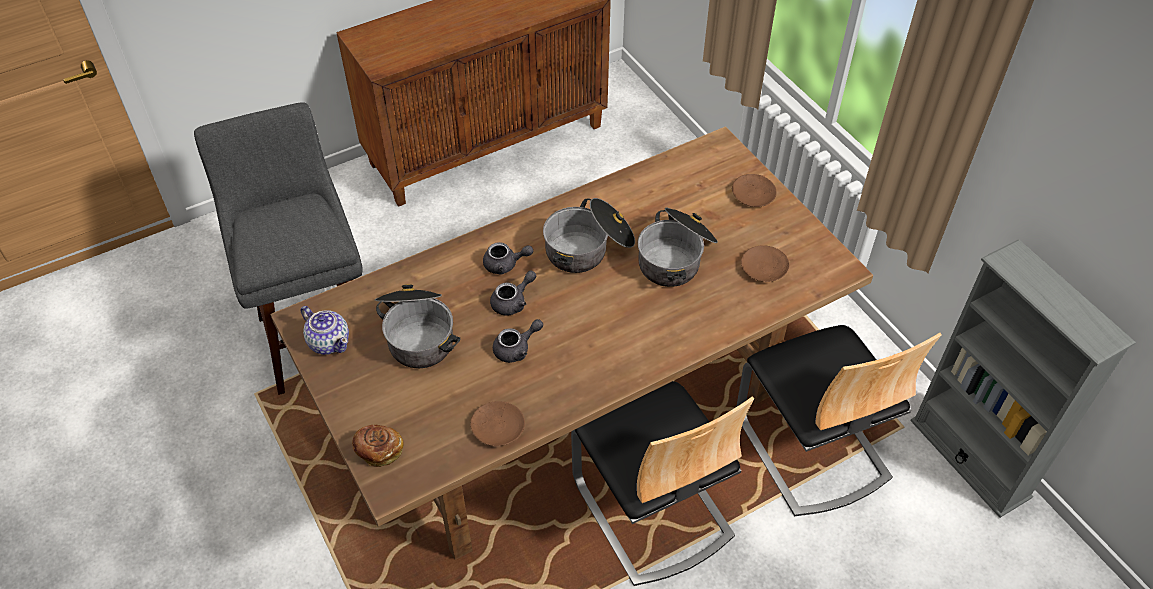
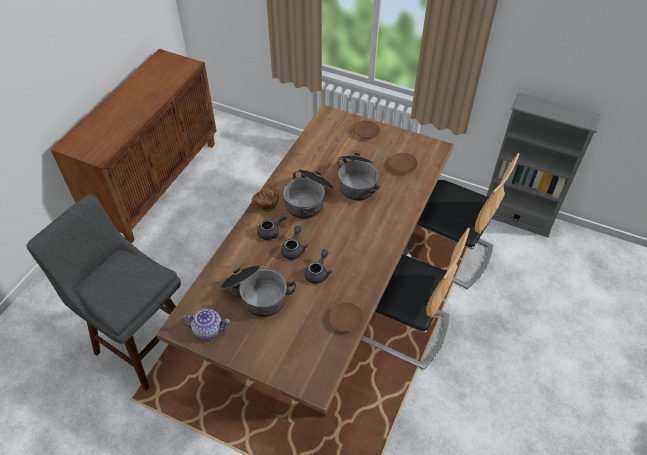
camera: 35 degrees left, 0 degrees up
bread [352,425,404,467] -> bread moved to [252,190,279,212]

